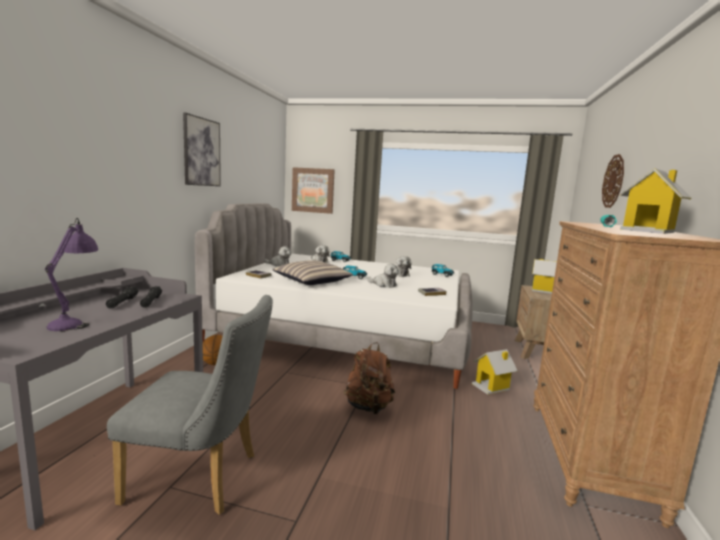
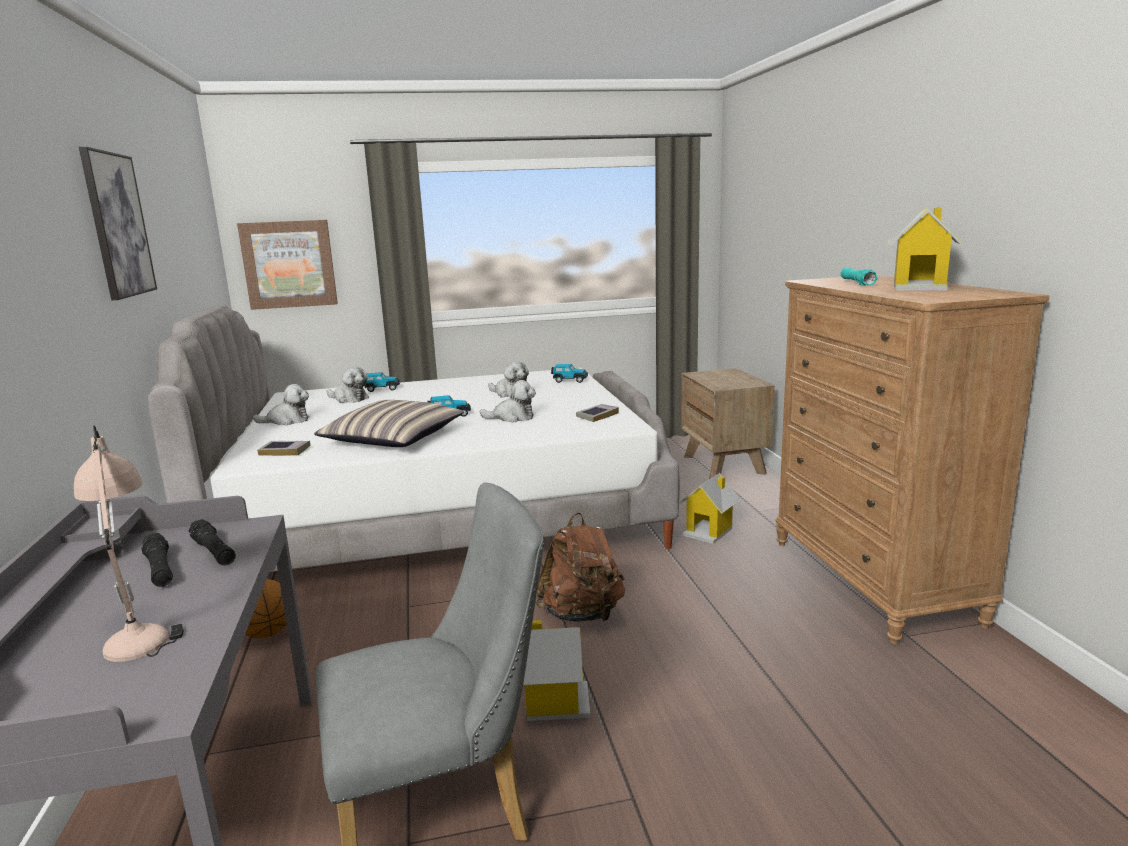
camera: 25 degrees left, 5 degrees up
purple table lamp [45,218,98,332] -> beige table lamp [74,425,184,662]
toy house [532,259,557,294] -> toy house moved to [523,620,590,721]
wall clock [602,154,624,208] -> none

